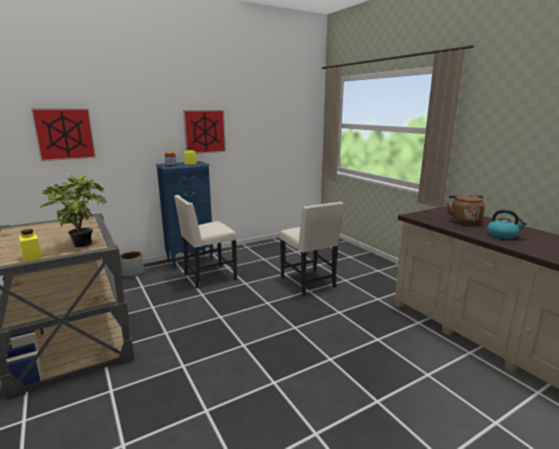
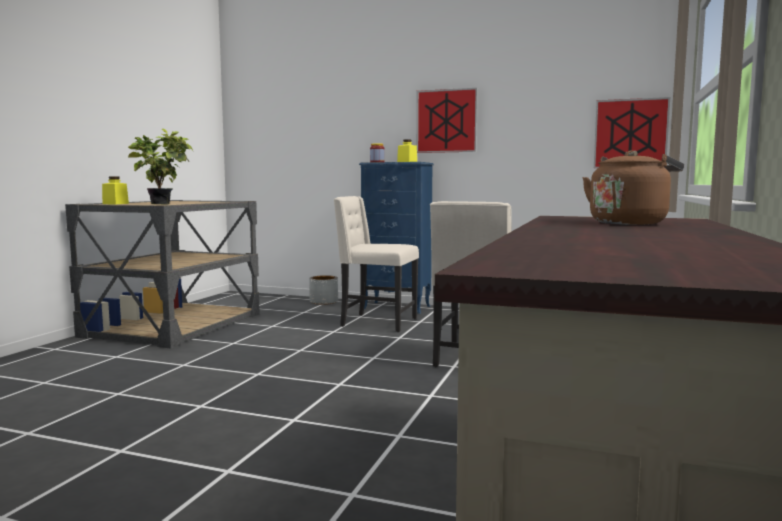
camera: 50 degrees right, 10 degrees down
picture [31,108,96,161] -> picture moved to [594,97,670,168]
kettle [487,209,527,239] -> none

